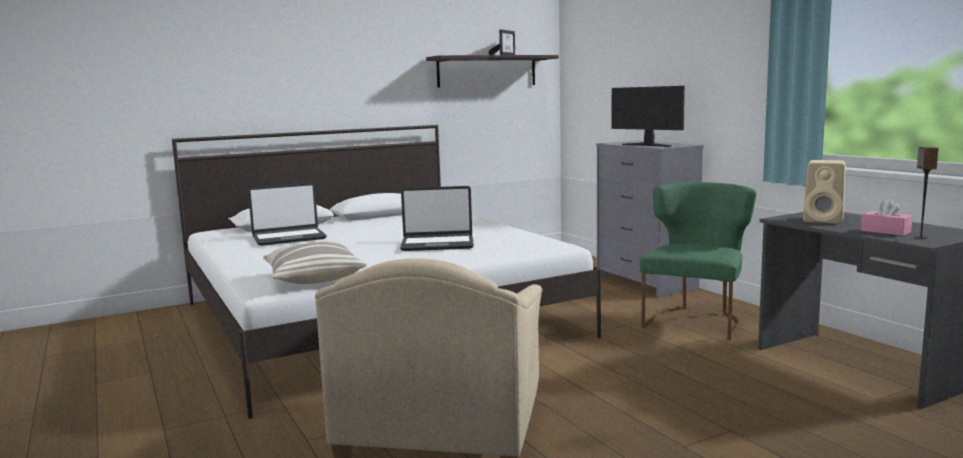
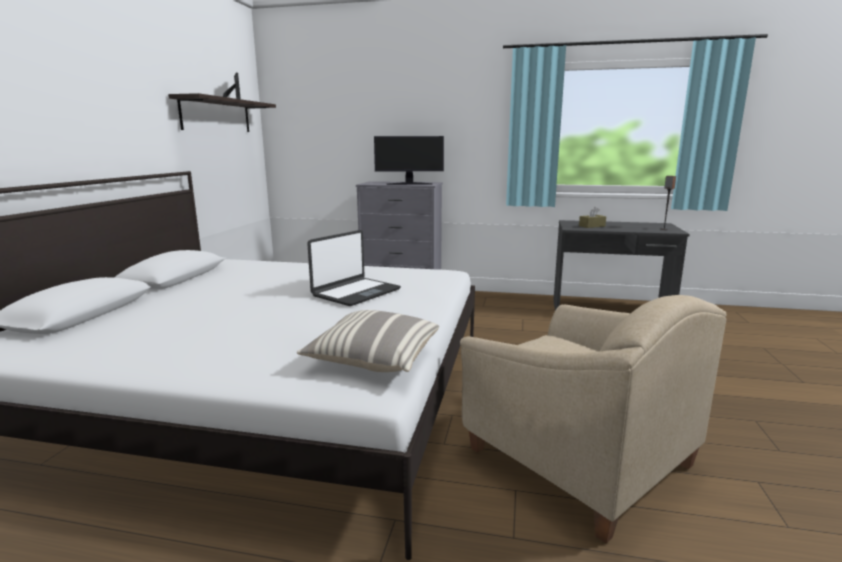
camera: 50 degrees left, 5 degrees up
laptop [248,183,327,246] -> none
green chair [640,182,756,340] -> none
beige speaker [803,160,845,224] -> brown tissue box [579,207,606,228]
pink tissue box [861,198,912,236] -> none

